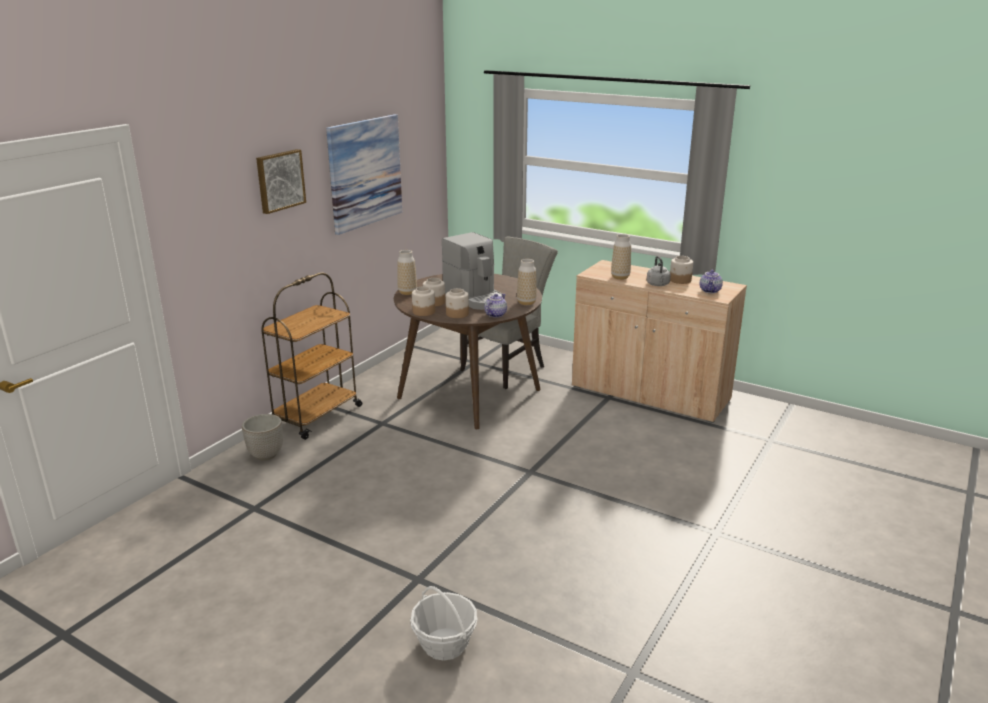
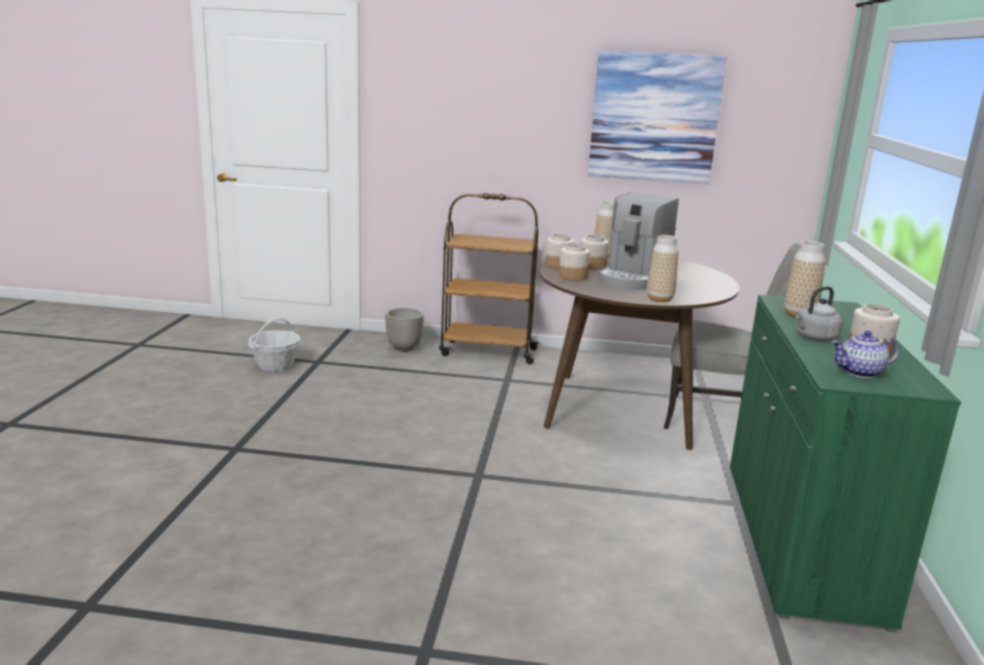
camera: 65 degrees right, 5 degrees down
picture [256,149,306,214] -> none
basket [410,586,478,661] -> basket moved to [249,318,300,372]
teapot [484,294,507,318] -> none
beige cabinet [572,260,747,423] -> green cabinet [730,295,961,633]

